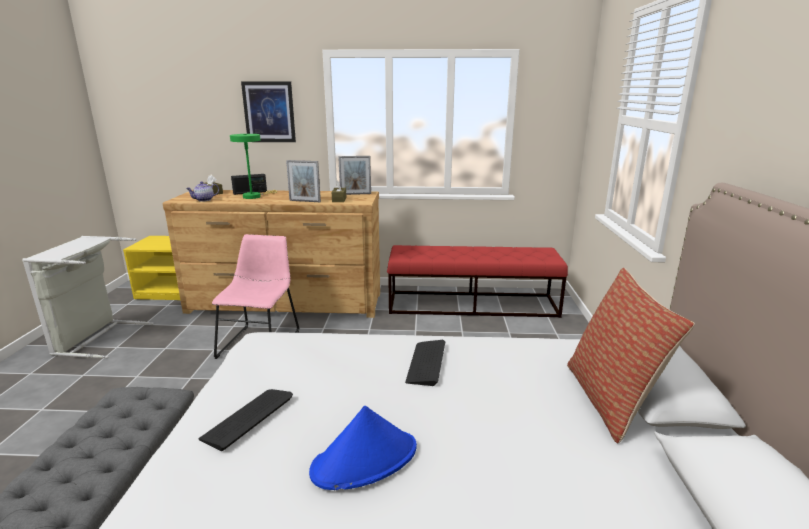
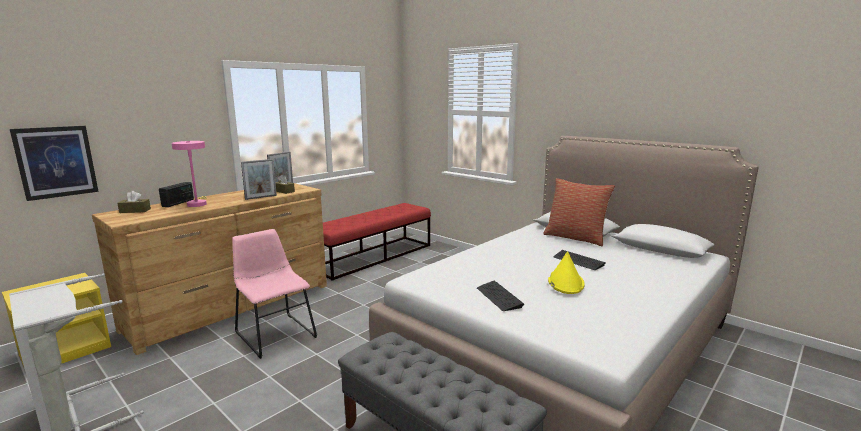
camera: 50 degrees left, 5 degrees down
teapot [186,182,219,202] -> none
green table lamp [230,134,277,199] -> pink table lamp [172,141,207,207]
picture [241,81,296,142] -> picture moved to [10,126,99,201]
blue hat [309,406,417,490] -> yellow hat [548,251,585,294]
keyboard [405,340,445,386] -> keyboard moved to [554,250,606,270]

